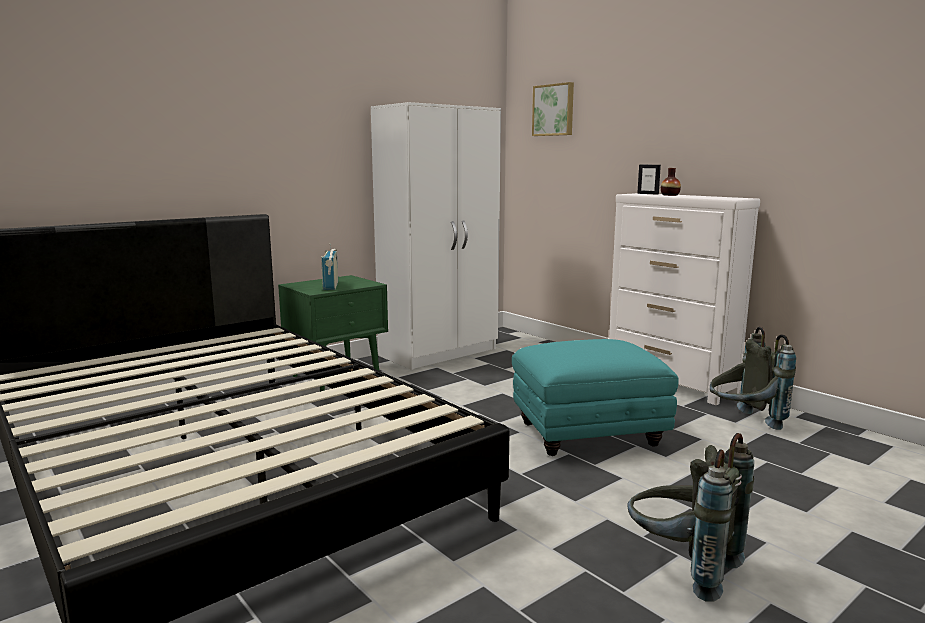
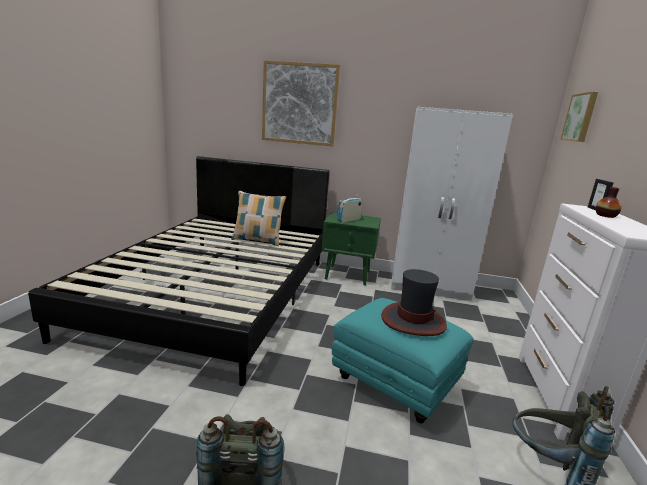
camera: 50 degrees right, 5 degrees up
none -> pillow [231,191,286,246]
none -> picture [262,60,340,146]
none -> hat [381,269,447,336]

